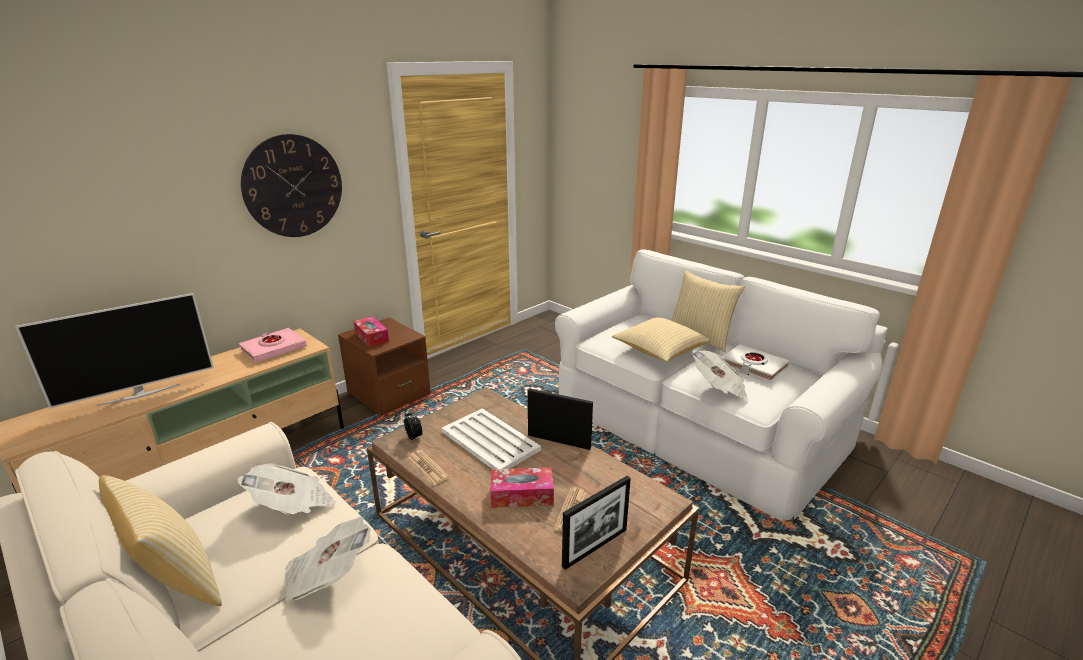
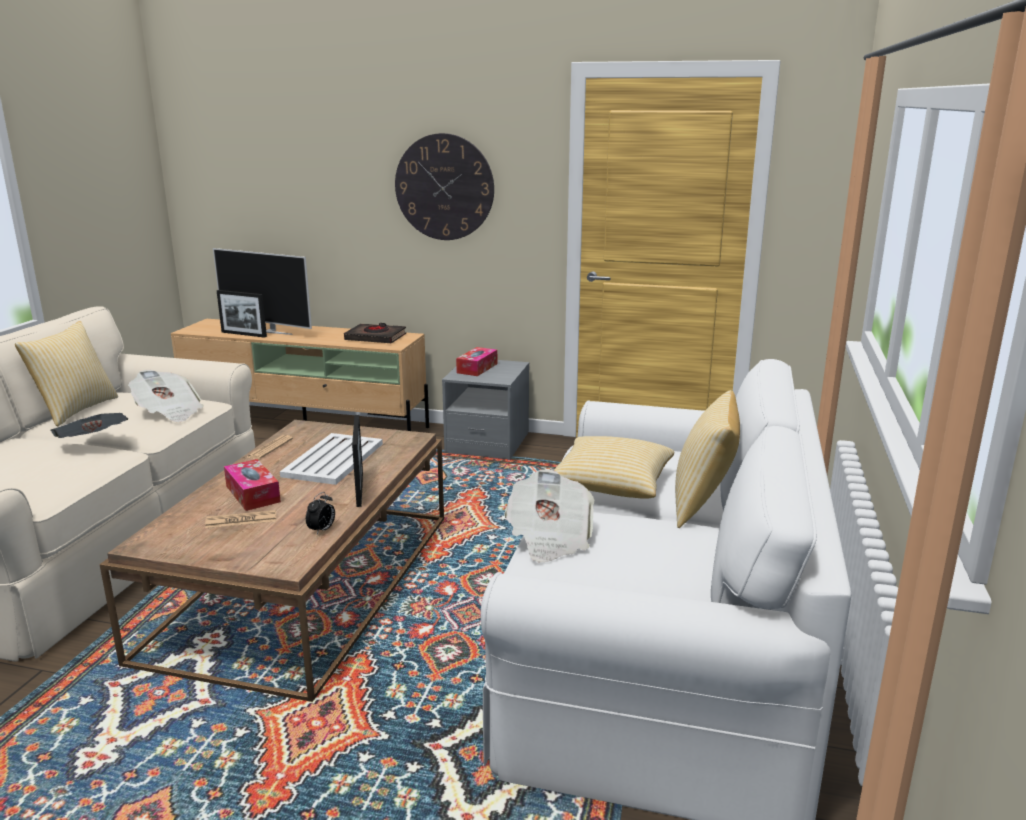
camera: 60 degrees right, 5 degrees down
pink book [239,328,307,363] -> black book [344,323,406,343]
brown nightstand [338,318,431,416] -> grey nightstand [442,360,529,460]
alarm clock [404,410,422,441] -> alarm clock moved to [306,492,335,534]
picture frame [562,476,631,570] -> picture frame moved to [217,290,267,338]
white book [722,344,790,382] -> none

